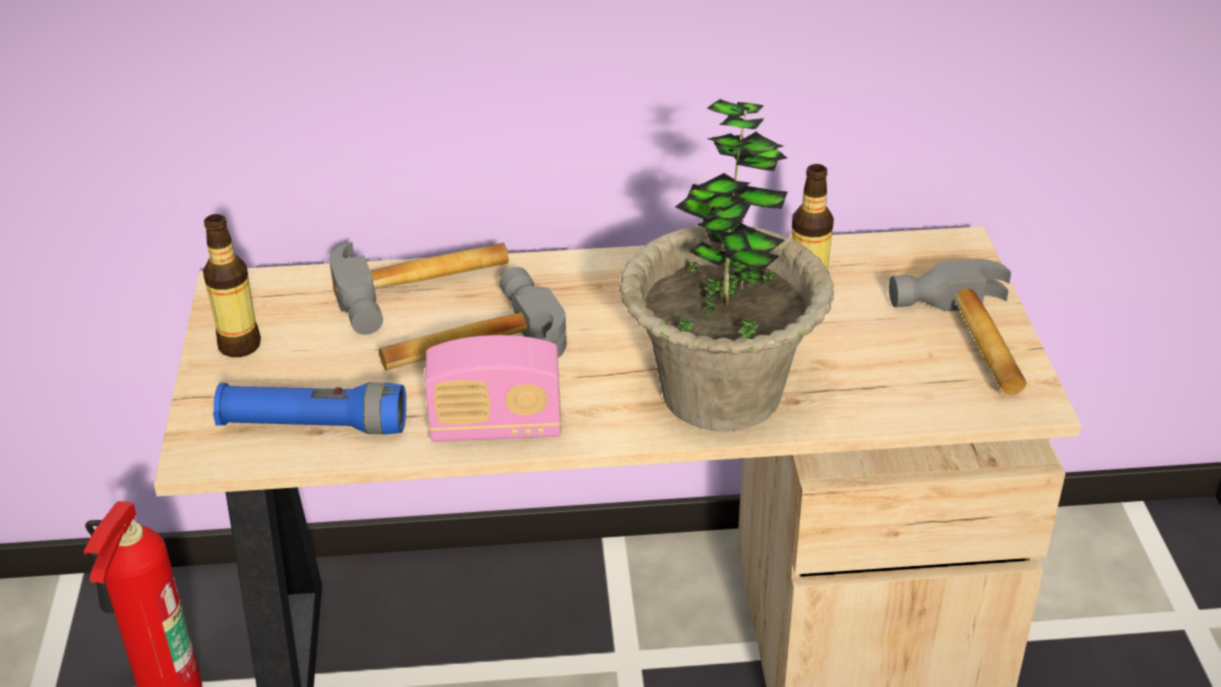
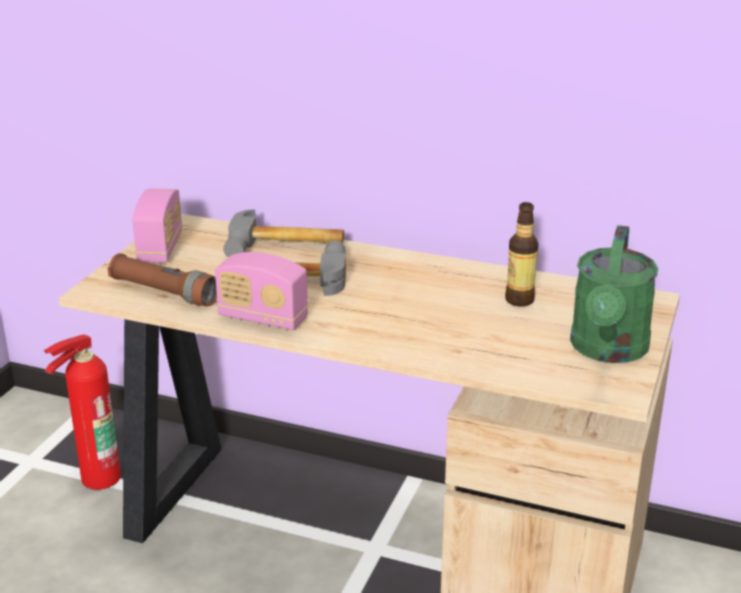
camera: 25 degrees right, 10 degrees down
bottle [203,214,261,357] -> radio [132,189,182,263]
blue flashlight [213,382,406,435] -> brown flashlight [107,253,217,306]
potted plant [619,99,834,432] -> none
hammer [889,259,1027,395] -> green watering can [570,225,658,363]

